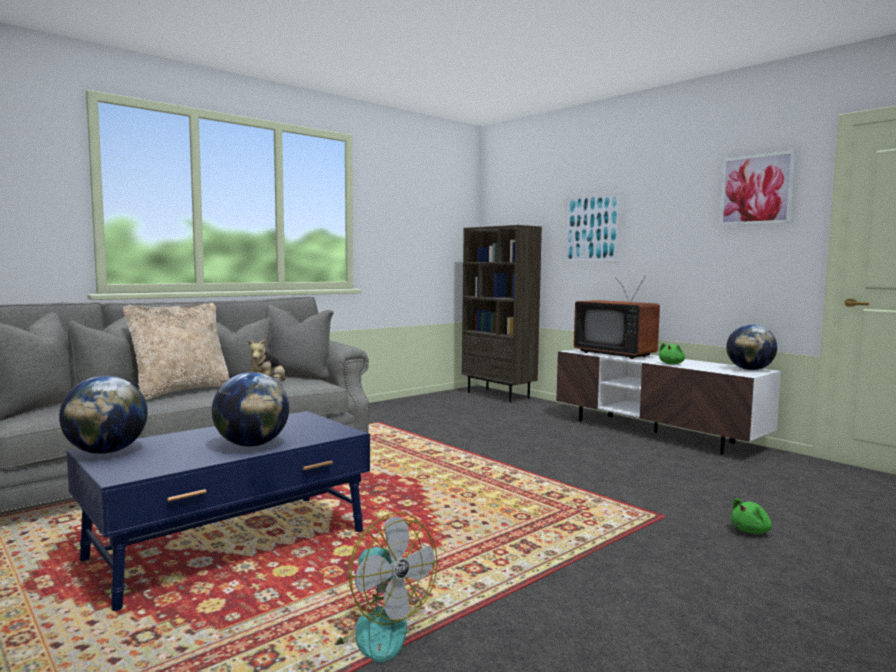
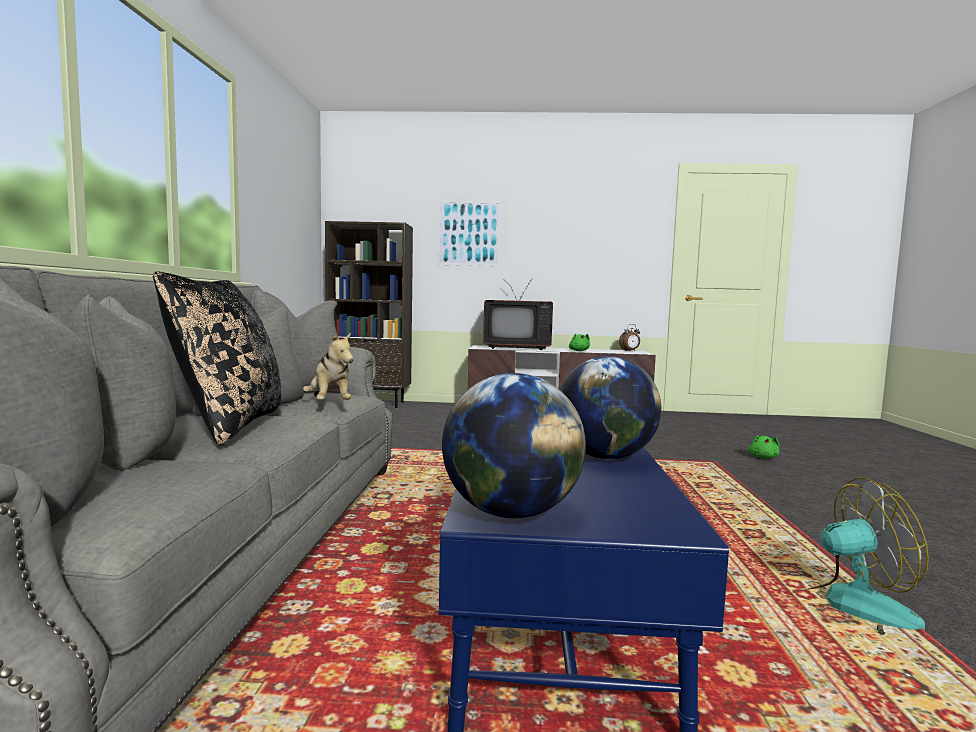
camera: 45 degrees left, 0 degrees up
beige pillow [123,302,229,400] -> black pillow [152,271,282,446]
picture [719,150,796,226] -> none
globe [726,324,777,370] -> alarm clock [619,324,640,351]

